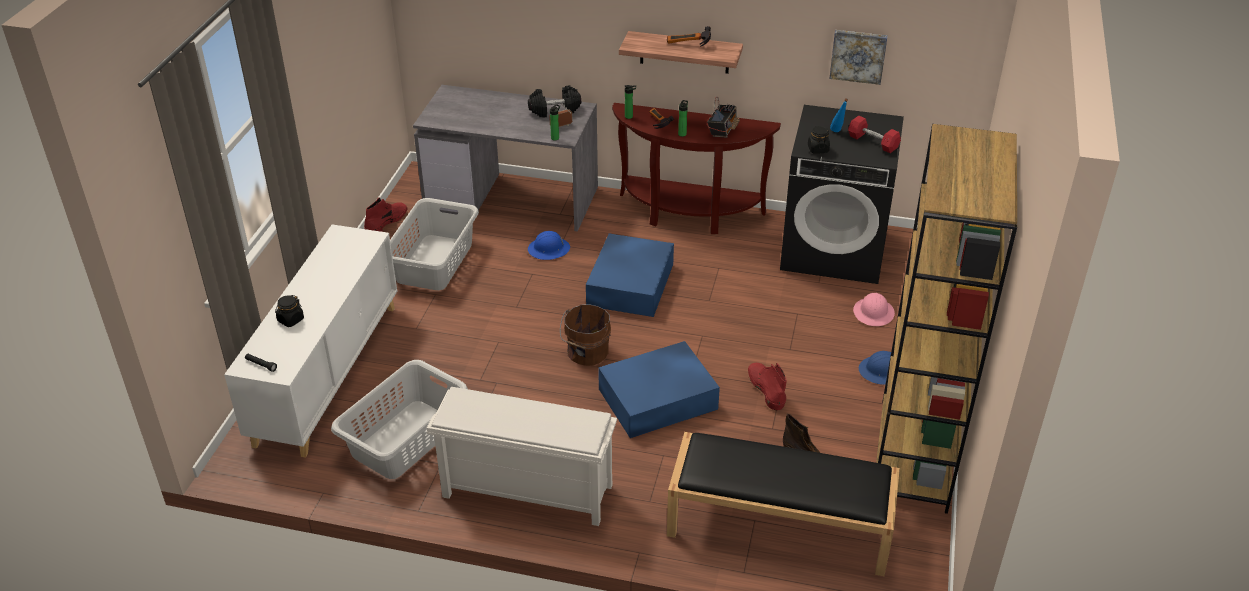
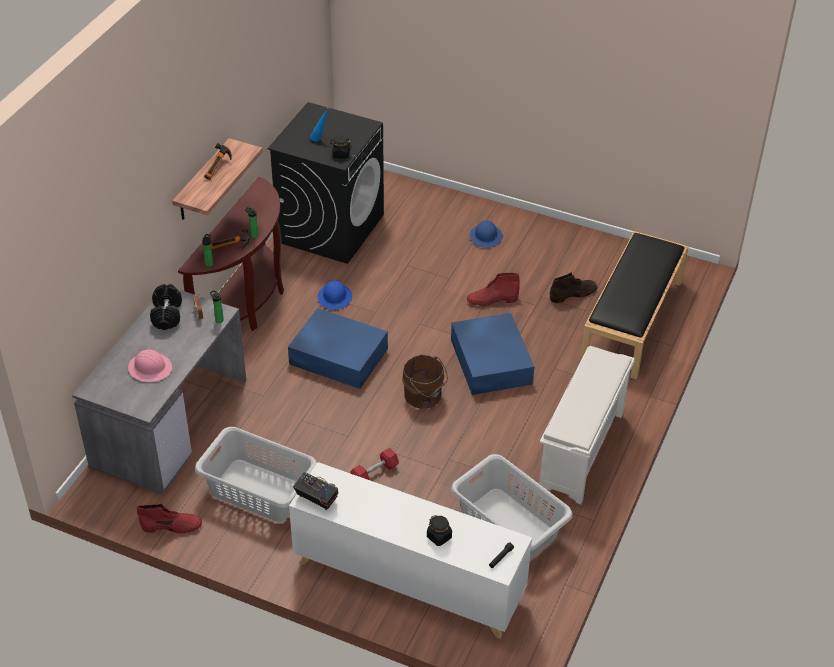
camera: 80 degrees left, 5 degrees up
red boot [364,197,407,232] -> red boot turned 135 degrees clockwise [137,503,202,534]
blue hard hat [528,231,570,260] -> blue hard hat moved to [318,280,352,310]
radio [707,97,740,138] -> radio moved to [293,472,338,510]
picture [829,30,888,85] -> none
red dumbbell [848,116,901,153] -> red dumbbell moved to [350,448,399,480]
pink hard hat [853,293,895,326] -> pink hard hat moved to [128,350,172,382]
brown bookcase [876,124,1017,514] -> none

